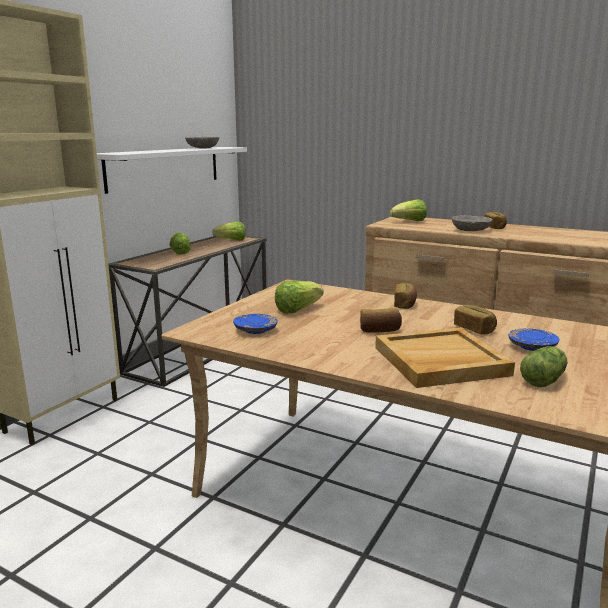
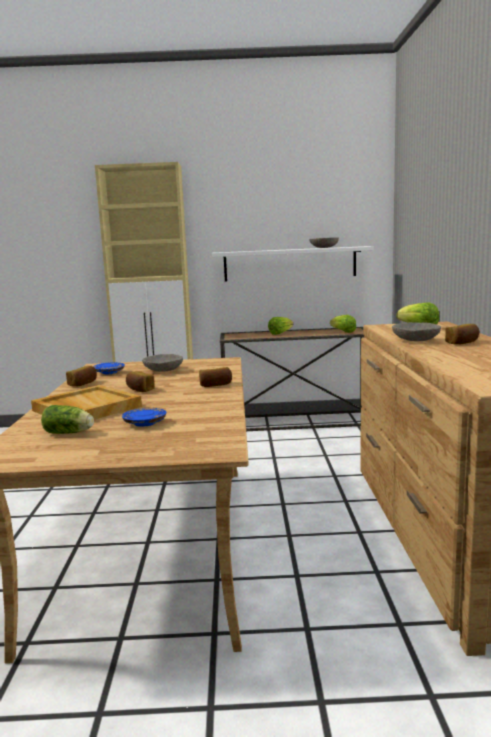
camera: 60 degrees right, 5 degrees down
lettuce [275,281,324,314] -> grey bowl [142,354,183,372]
bread [454,305,497,335] -> bread moved to [66,366,97,387]

